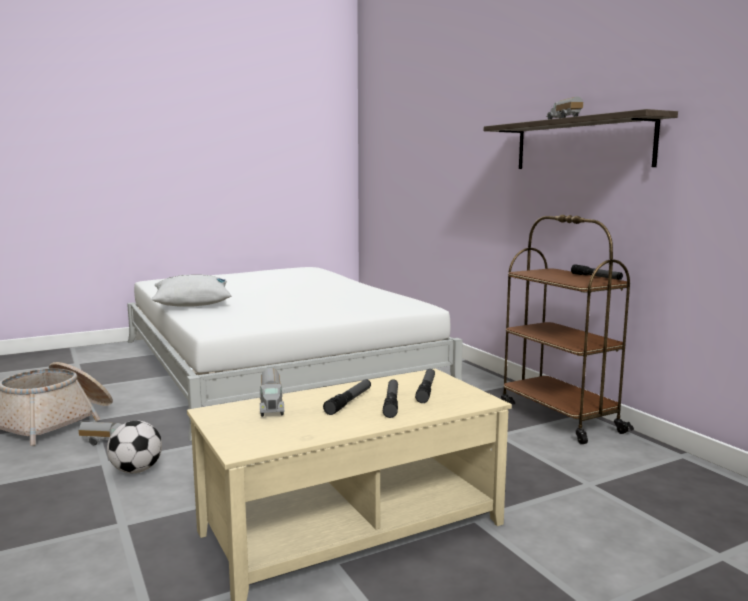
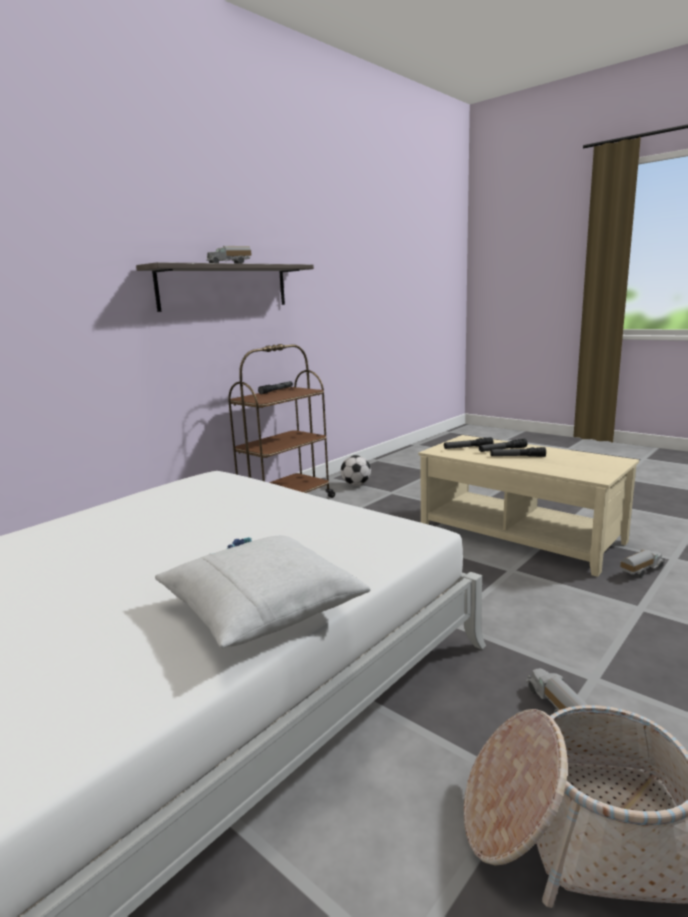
camera: 110 degrees left, 5 degrees up
football [107,421,162,473] -> football moved to [341,455,371,486]
toy truck [260,368,285,417] -> toy truck moved to [620,550,666,577]

